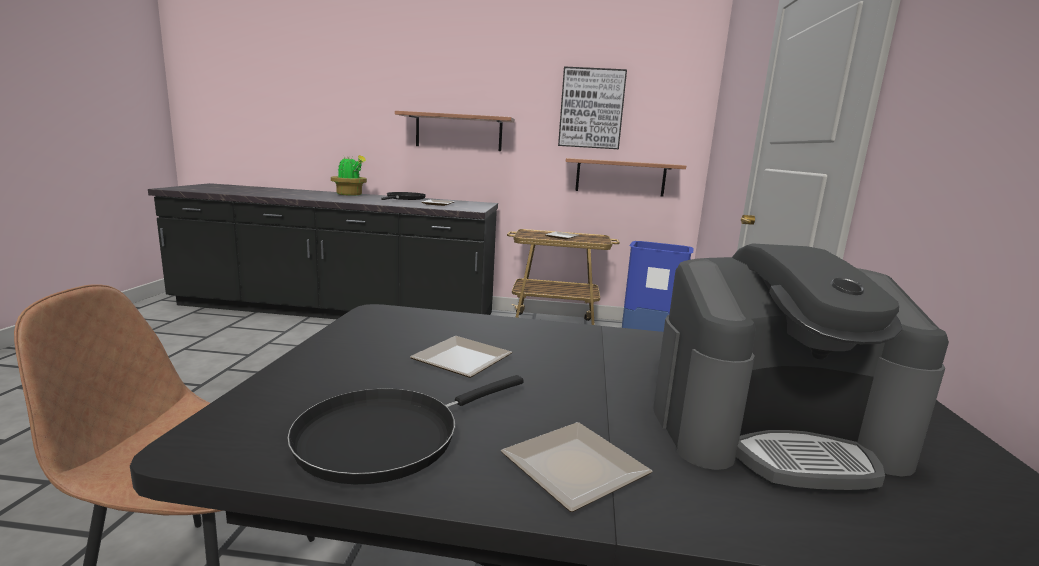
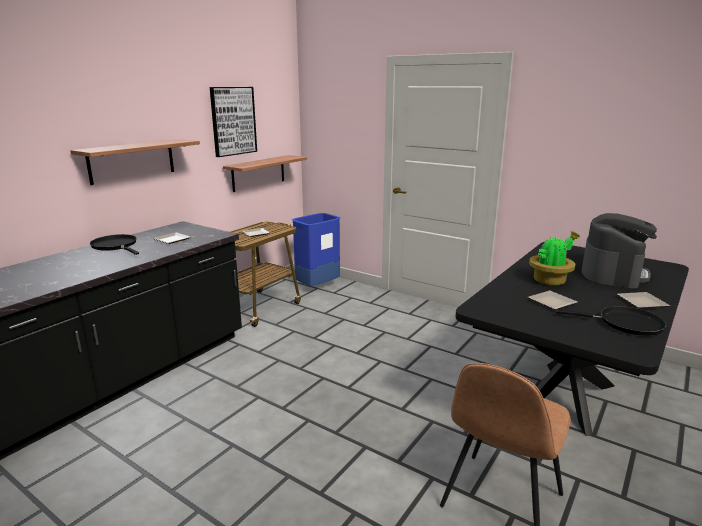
camera: 60 degrees left, 5 degrees up
black frying pan [287,375,524,484] -> black frying pan turned 60 degrees counterclockwise [556,306,666,335]
potted plant [331,155,367,196] -> potted plant moved to [529,231,580,286]

